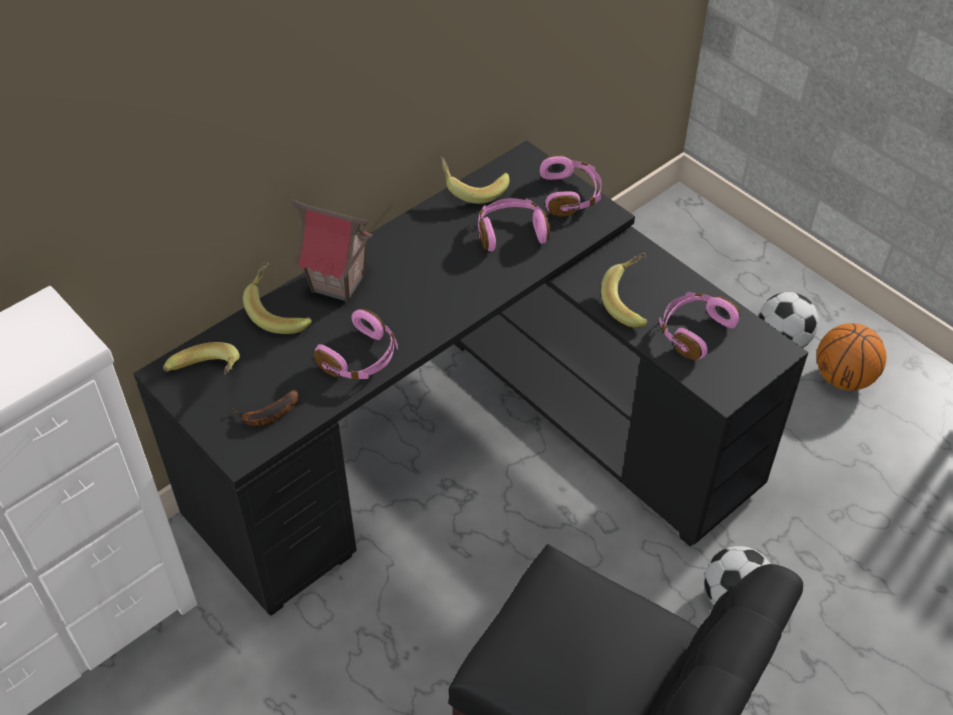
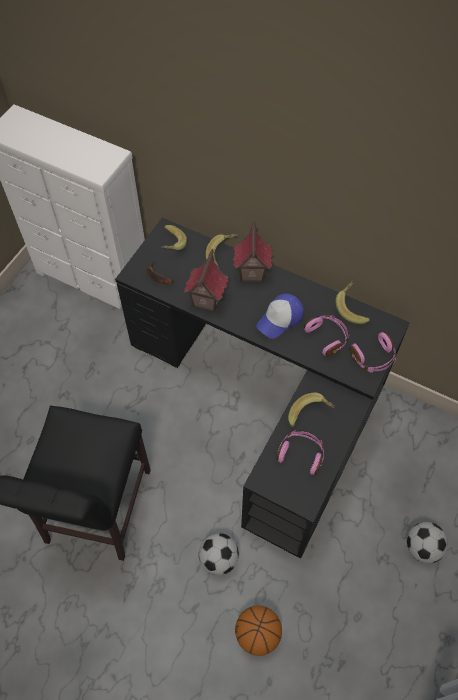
camera: 70 degrees right, 10 degrees up
pink headphones [313,308,398,380] -> toy house [184,248,228,312]
basketball [817,323,886,391] -> basketball moved to [235,605,282,656]
none -> cap [256,294,304,339]

